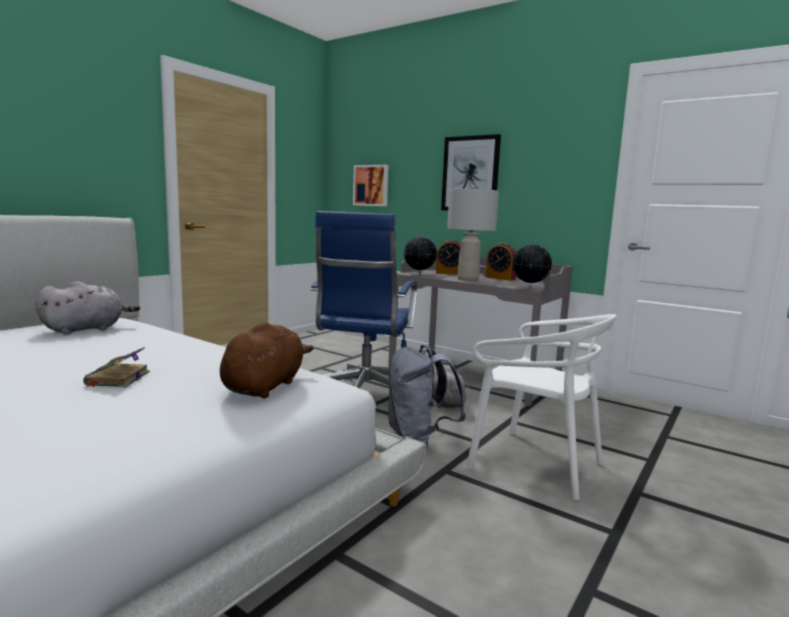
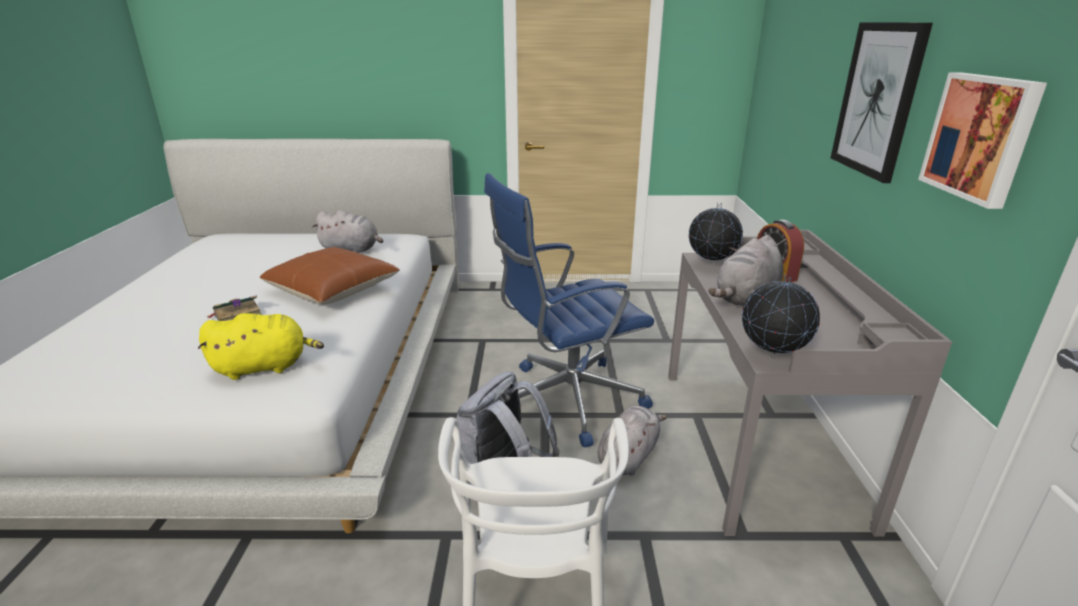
camera: 55 degrees right, 15 degrees up
brown plush toy [220,322,314,398] -> yellow plush toy [198,313,324,380]
picture [353,165,389,206] -> picture moved to [918,72,1047,209]
grey table lamp [447,186,499,281] -> grey plush toy [709,235,784,306]
alarm clock [486,243,516,281] -> none
none -> brown pillow [259,247,400,304]

